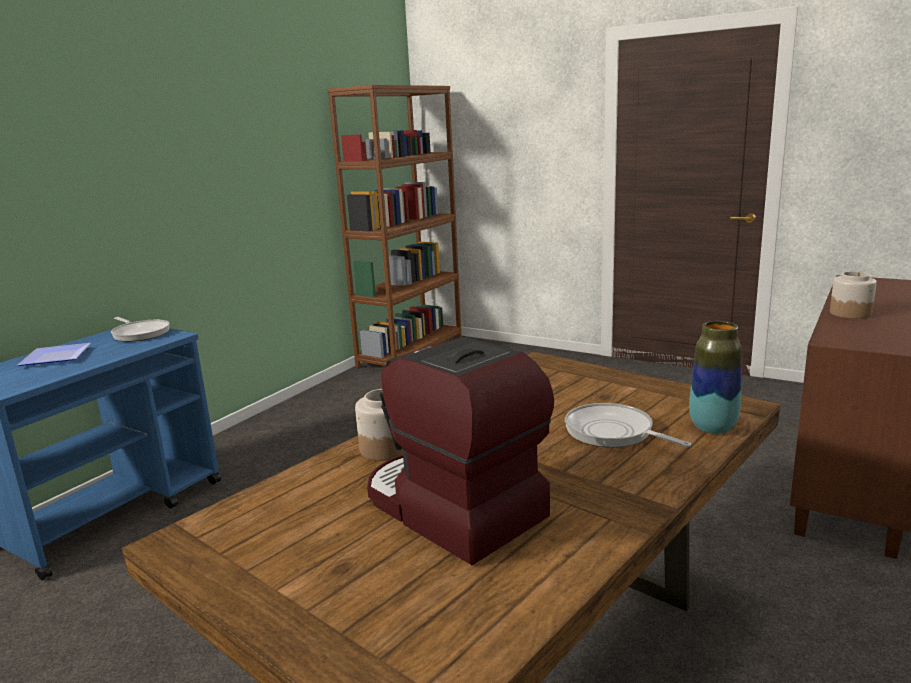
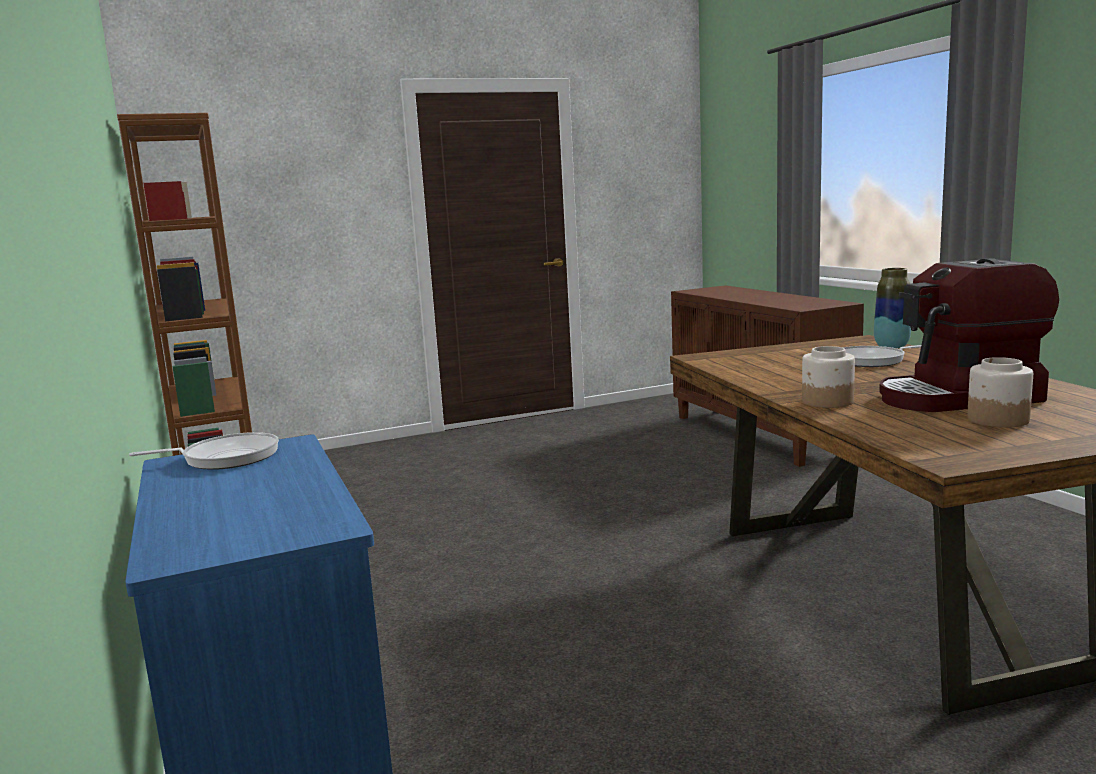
camera: 55 degrees left, 5 degrees down
plate [18,343,91,366] -> none
jar [830,272,877,319] -> jar moved to [967,357,1033,427]

